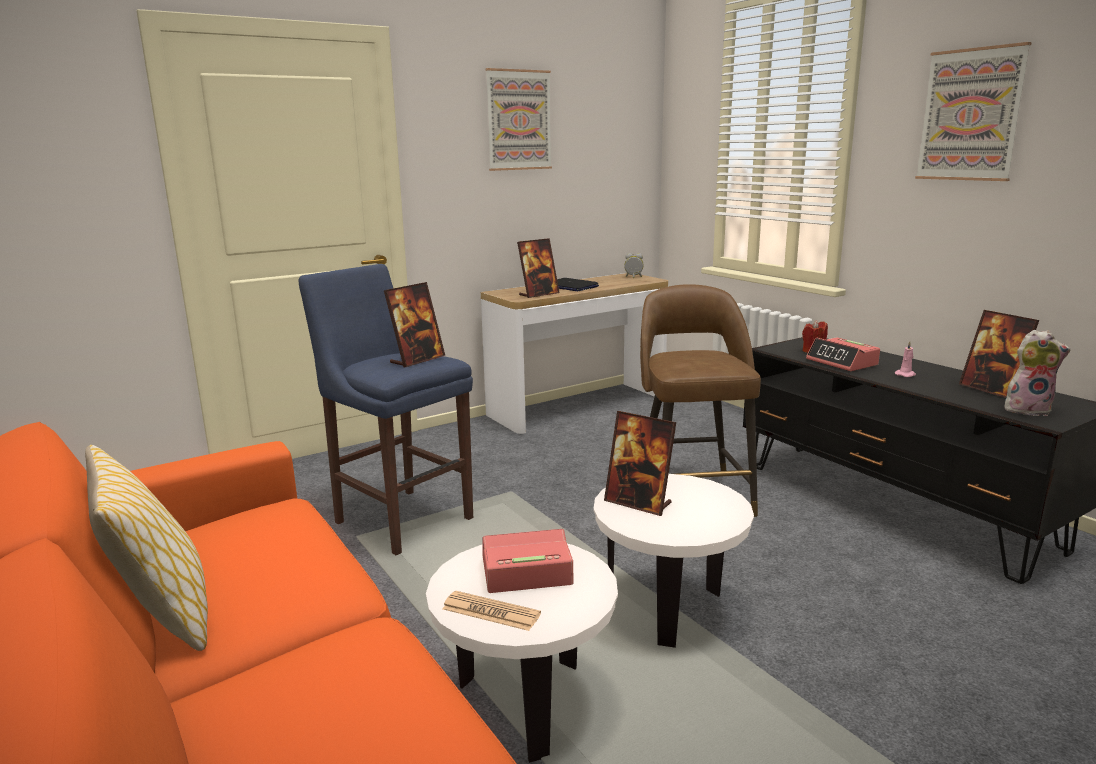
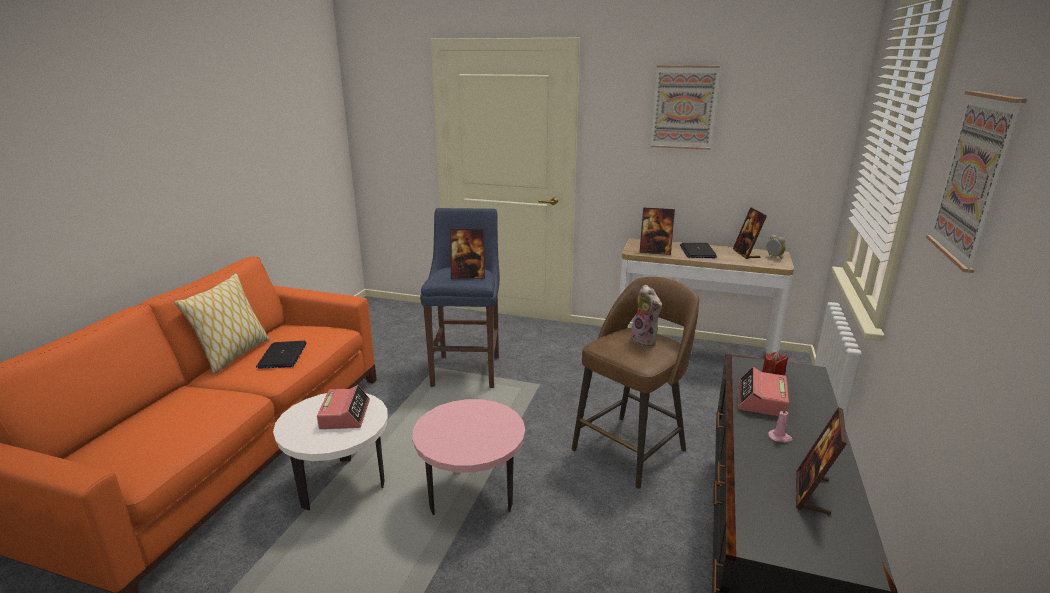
camera: 50 degrees right, 5 degrees up
newspaper [442,591,541,631] -> none
alarm clock [482,529,573,593] -> alarm clock turned 45 degrees clockwise [317,385,370,429]
white side table [593,474,754,648] -> pink side table [412,399,525,515]
picture frame [604,411,676,516] -> picture frame moved to [733,207,767,259]
plush toy [1004,330,1071,416] -> plush toy moved to [631,285,662,346]
none -> laptop [256,341,307,369]

